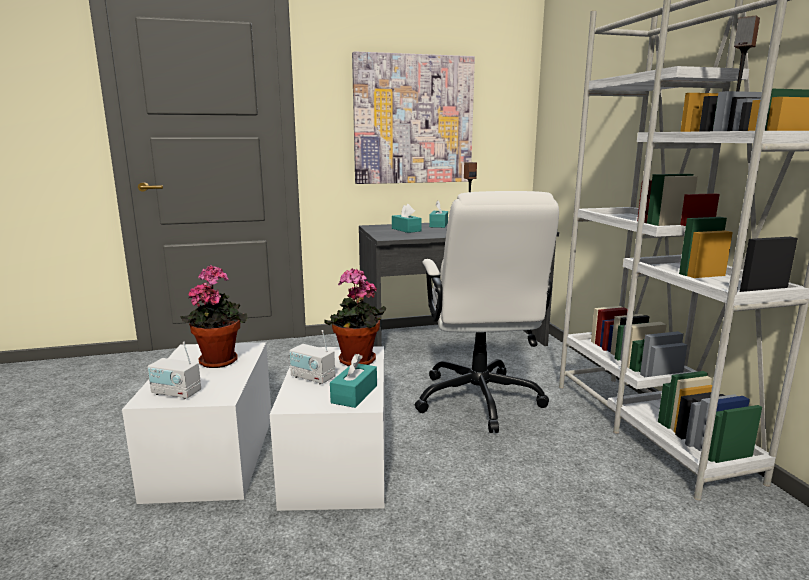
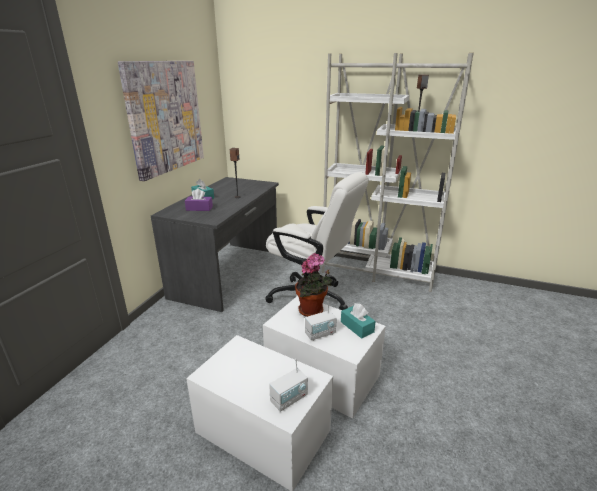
camera: 55 degrees left, 10 degrees up
potted plant [180,265,248,368] -> none
turquoise tissue box [392,204,422,233] -> purple tissue box [185,189,213,211]

